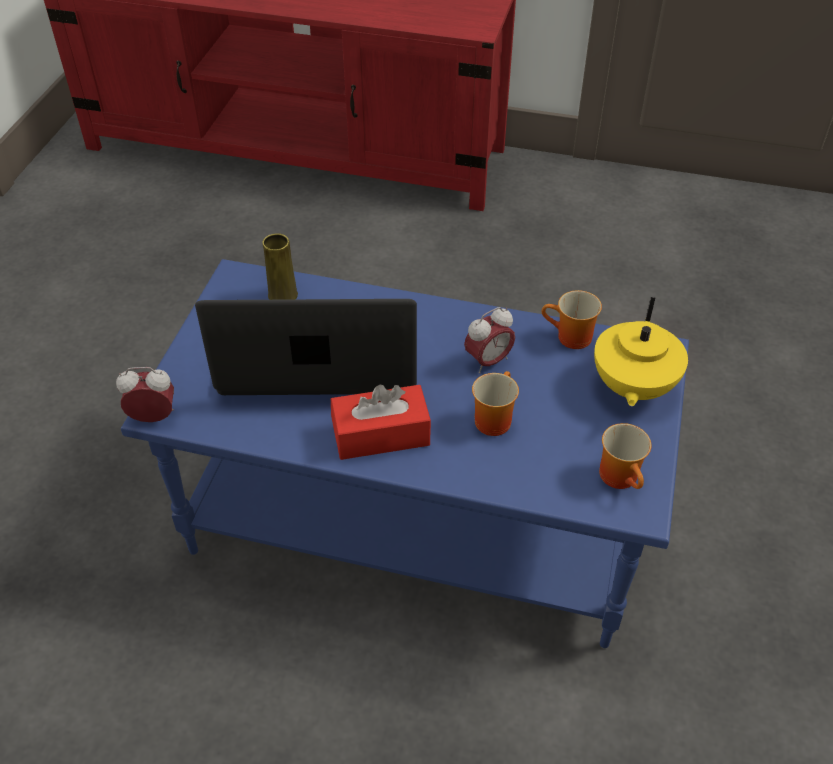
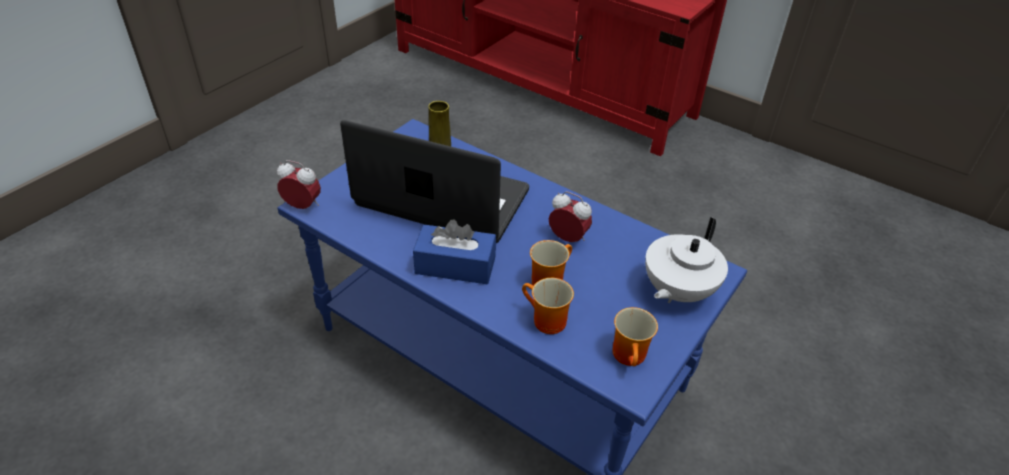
camera: 20 degrees right, 5 degrees down
red tissue box [331,384,431,460] -> blue tissue box [413,219,496,284]
alarm clock [464,307,515,373] -> alarm clock turned 135 degrees counterclockwise [549,191,592,242]
mug [542,290,602,349] -> mug moved to [522,278,574,334]
yellow teapot [594,297,688,406] -> white teapot [645,217,728,303]

